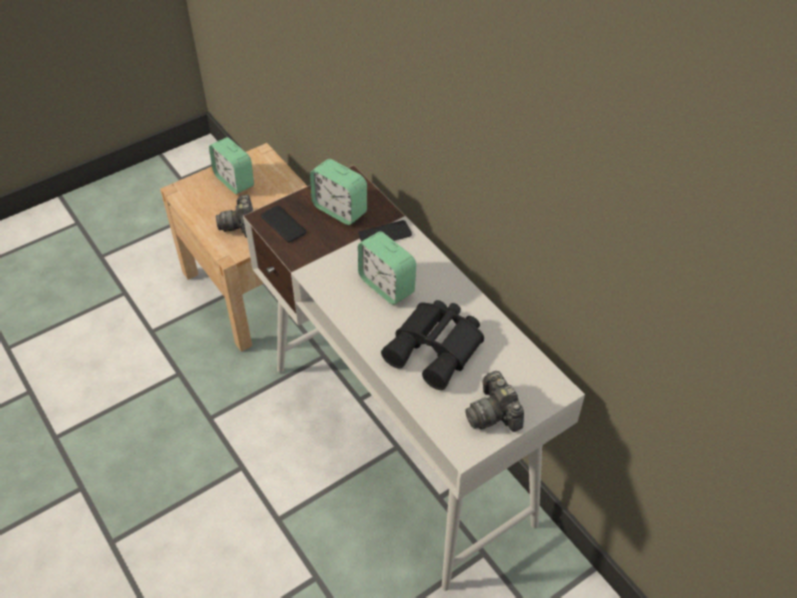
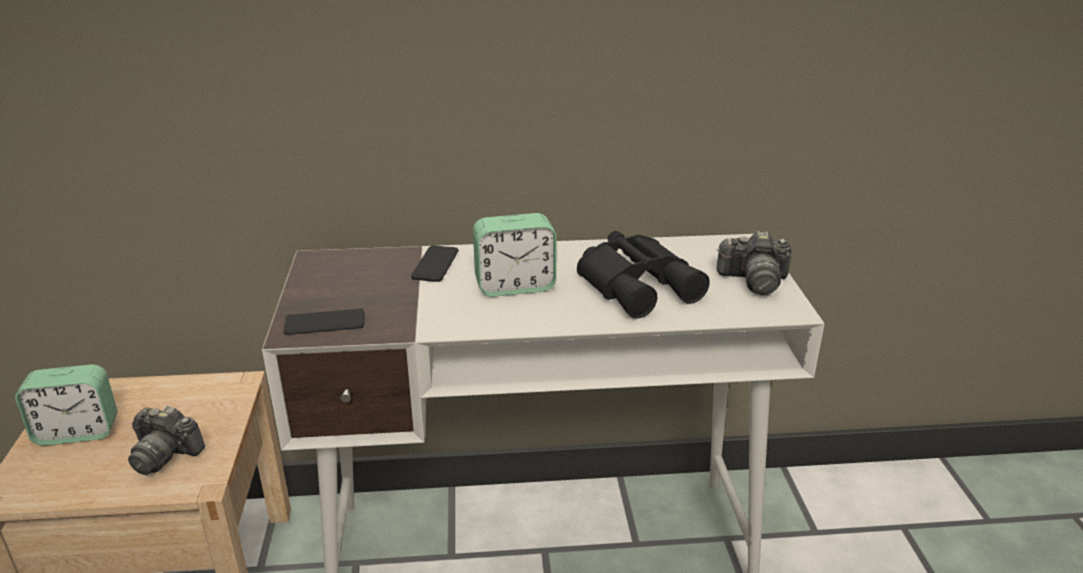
camera: 60 degrees left, 20 degrees down
alarm clock [310,159,367,225] -> none

